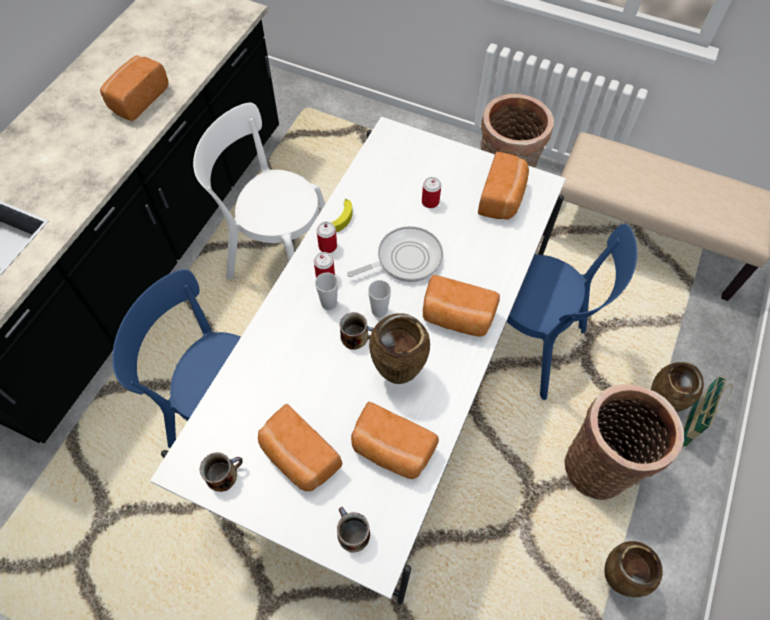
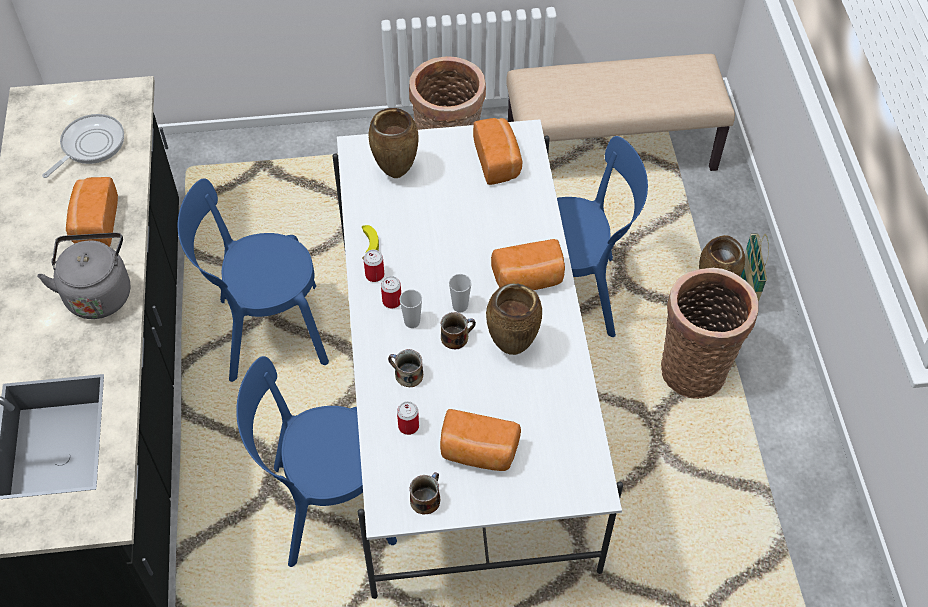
camera: 30 degrees left, 5 degrees down
white chair [193,103,325,279] -> blue chair [178,178,329,382]
mug [337,507,370,553] -> mug moved to [388,349,423,387]
frying pan [347,226,443,282] -> frying pan moved to [42,114,124,178]
bread [351,402,439,479] -> none
can [422,177,441,208] -> can moved to [397,401,419,435]
brown vase [604,541,663,597] -> brown vase moved to [368,108,419,178]
none -> grey kettle [37,233,130,319]

